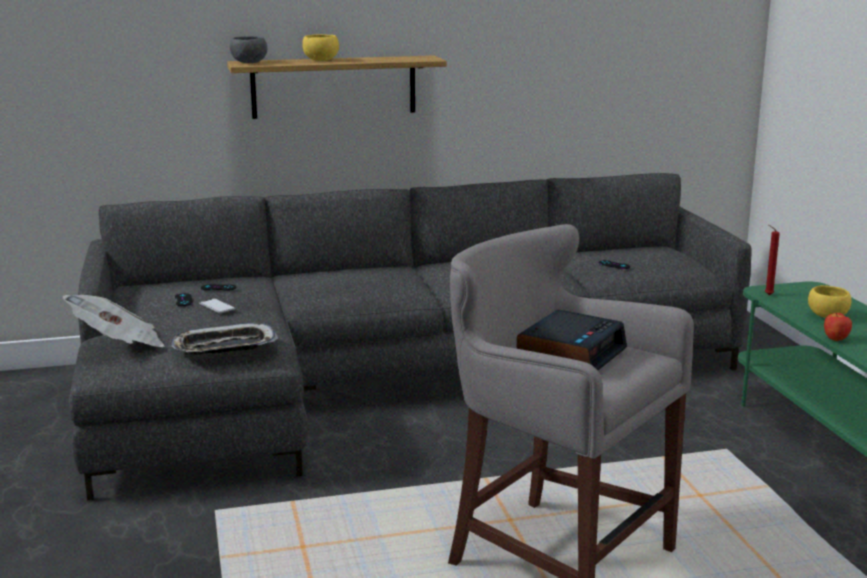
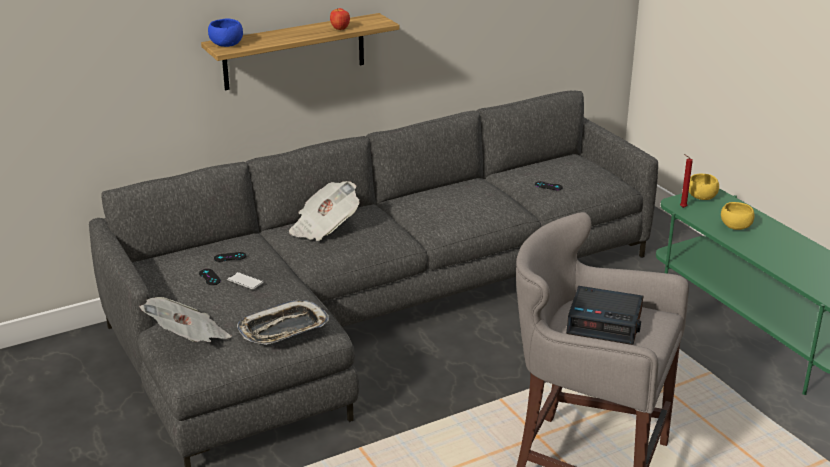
camera: 15 degrees left, 10 degrees up
grey bowl [230,36,267,63] -> blue bowl [208,19,243,47]
yellow bowl [302,34,339,61] -> yellow bowl moved to [689,174,719,200]
alarm clock [517,310,627,370] -> alarm clock turned 90 degrees clockwise [566,286,643,345]
apple [824,313,852,341] -> apple moved to [330,8,350,30]
none -> newspaper [289,181,359,241]

